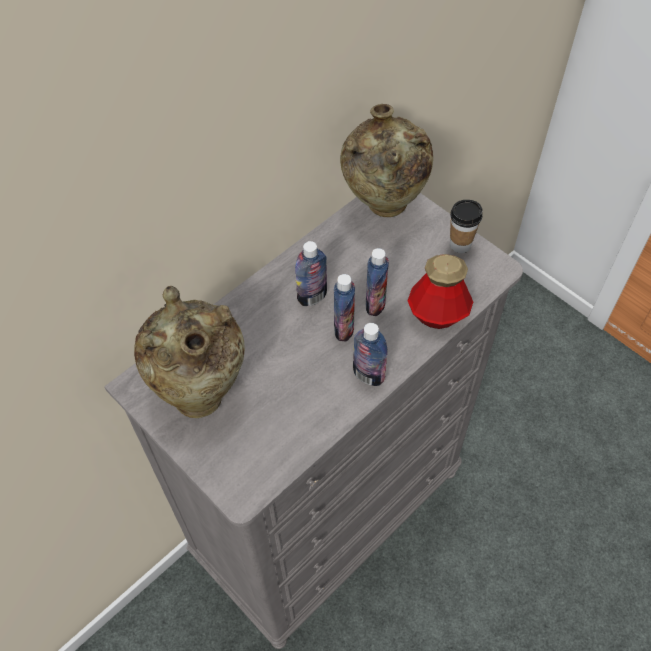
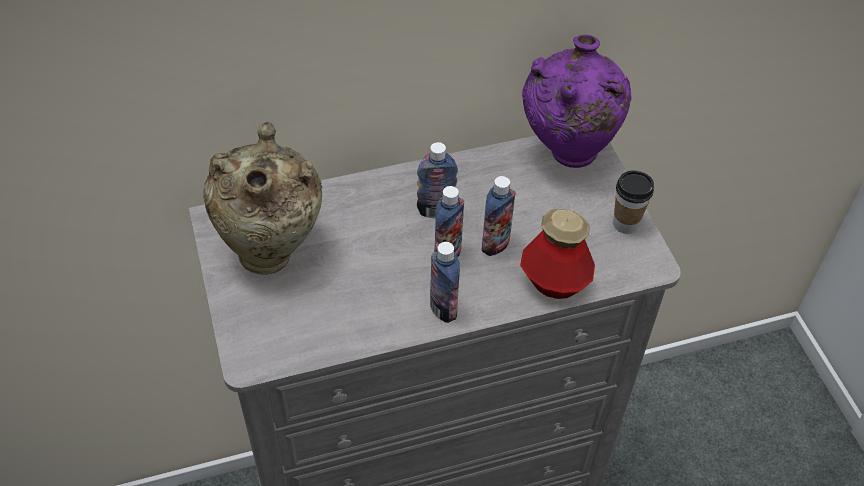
camera: 25 degrees right, 5 degrees down
beige vase [340,104,433,217] -> purple vase [522,35,631,168]

